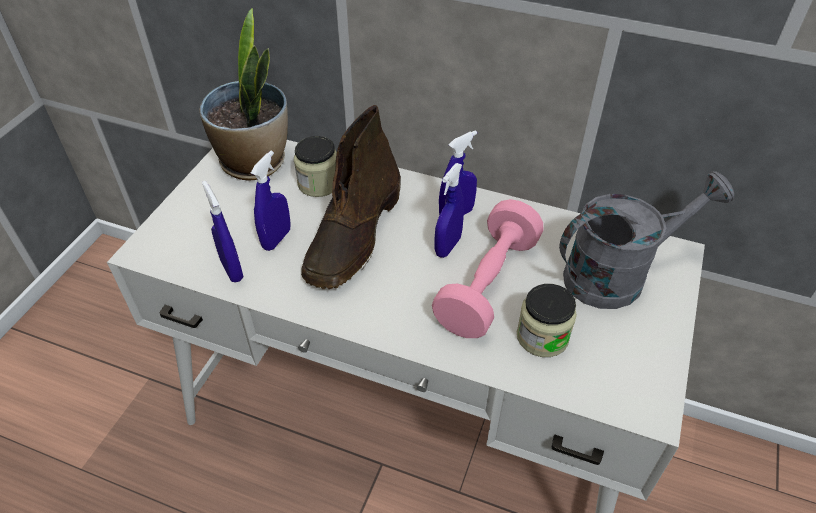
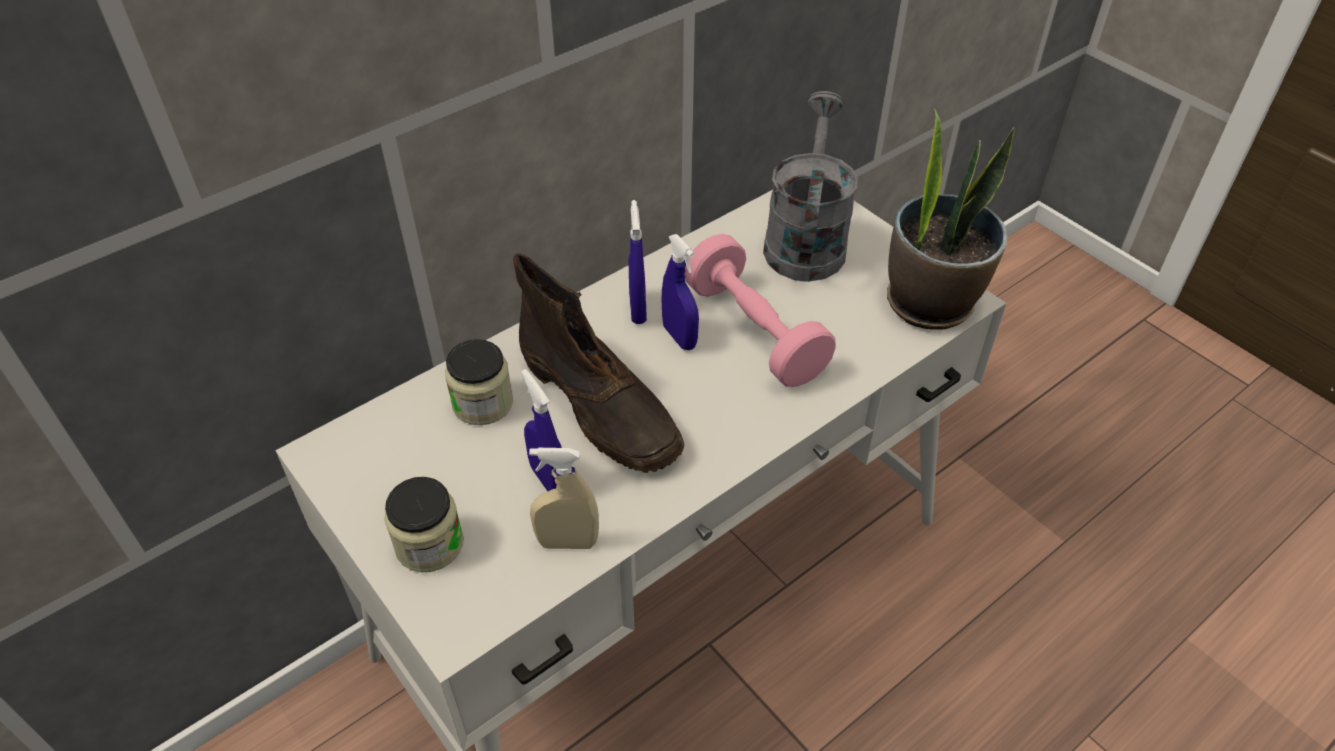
camera: 60 degrees left, 0 degrees up
potted plant [199,8,288,180] -> potted plant moved to [887,108,1015,330]
blue spray bottle [202,181,243,282] -> beige spray bottle [529,448,599,549]
jar [517,284,577,357] -> jar moved to [385,477,464,572]

